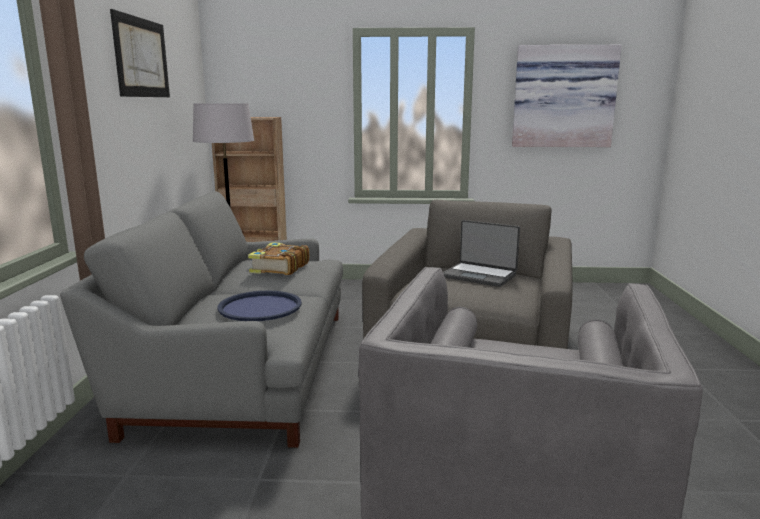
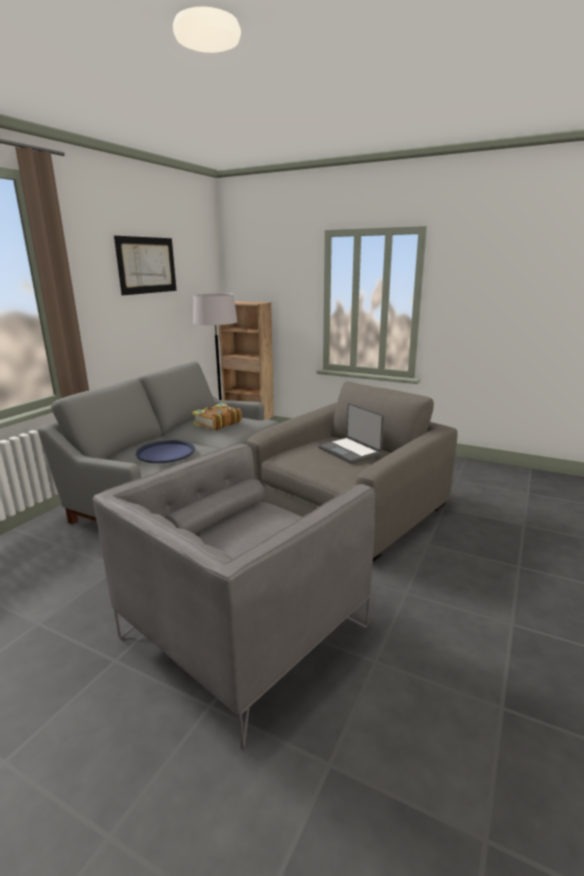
camera: 25 degrees right, 5 degrees up
picture [512,45,622,147] -> none

